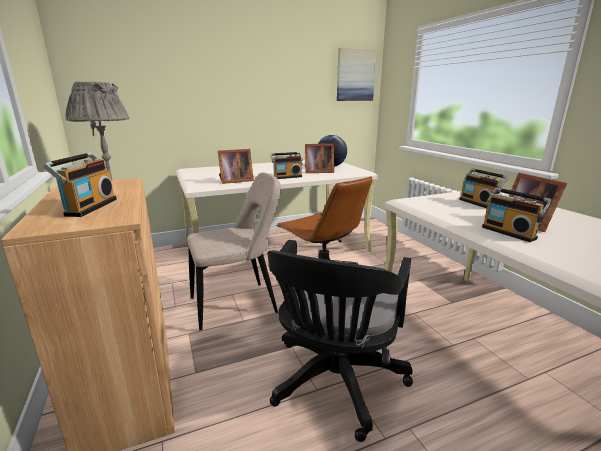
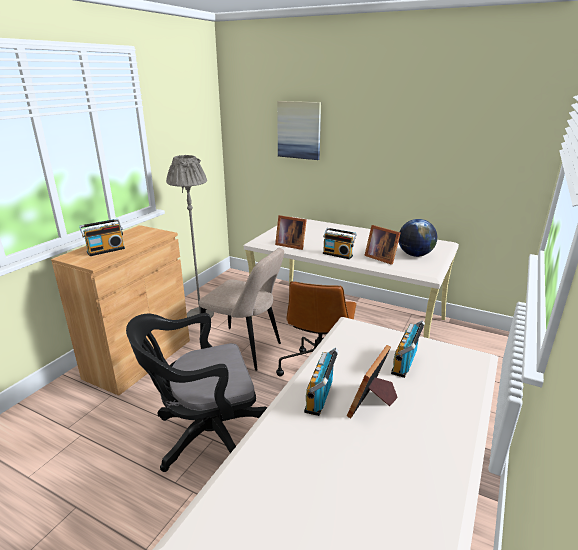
camera: 50 degrees right, 5 degrees up
picture [337,48,376,101] -> picture moved to [277,101,321,160]

